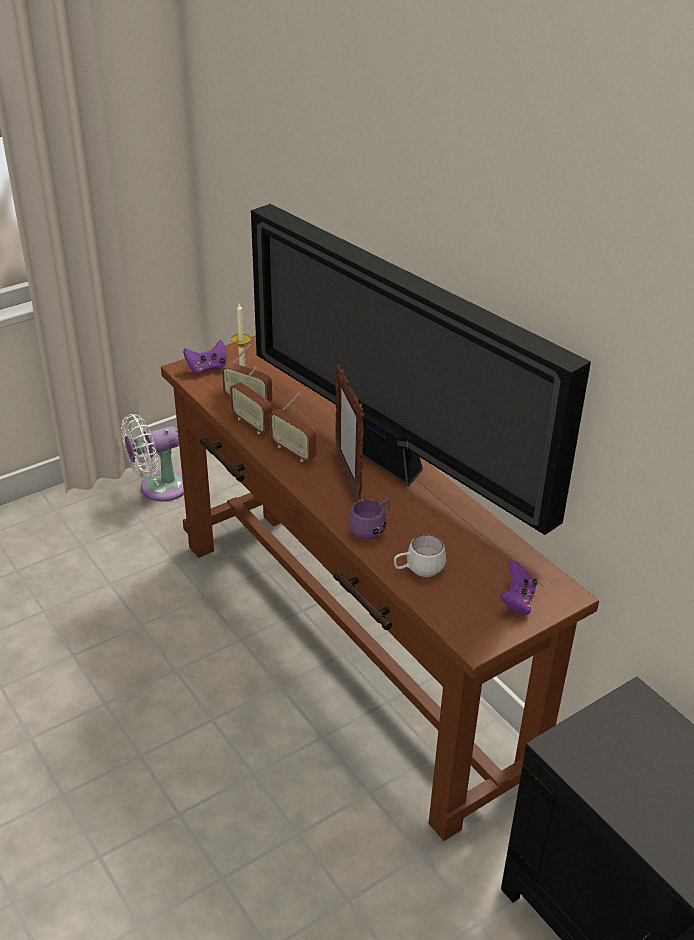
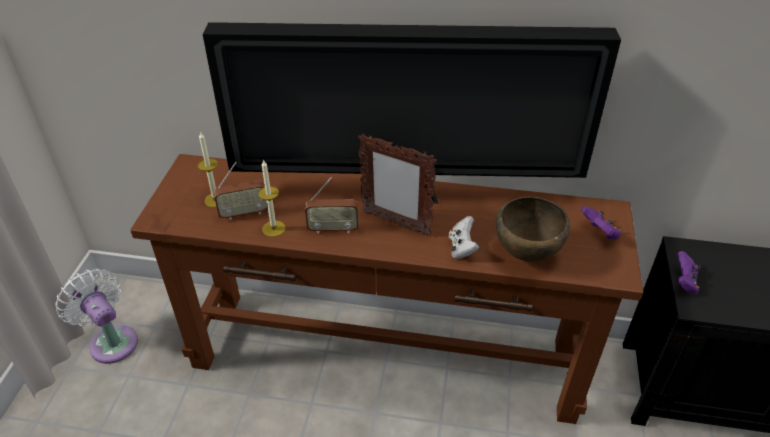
camera: 45 degrees left, 5 degrees up
white fan [121,414,184,502] -> white fan turned 120 degrees clockwise [55,269,138,364]
purple game controller [183,340,227,375] -> purple game controller moved to [677,251,701,294]
radio [230,367,272,434] -> candle [258,159,285,237]
purple mug [348,499,390,540] -> white game controller [449,216,479,259]
white mug [394,535,446,577] -> brown bowl [496,197,570,262]

